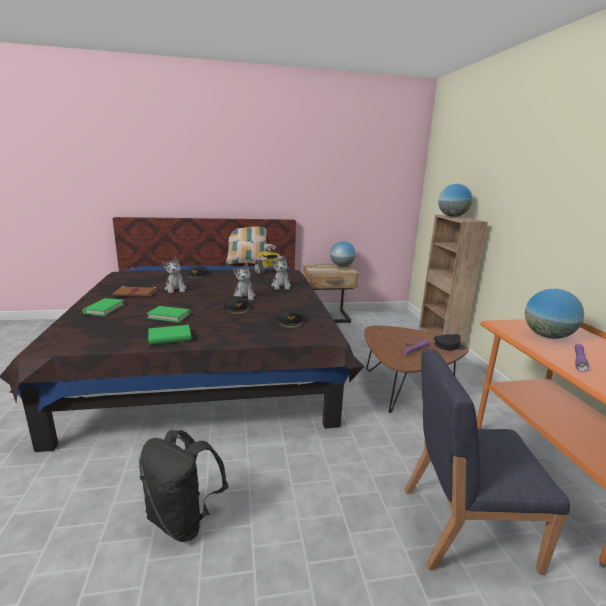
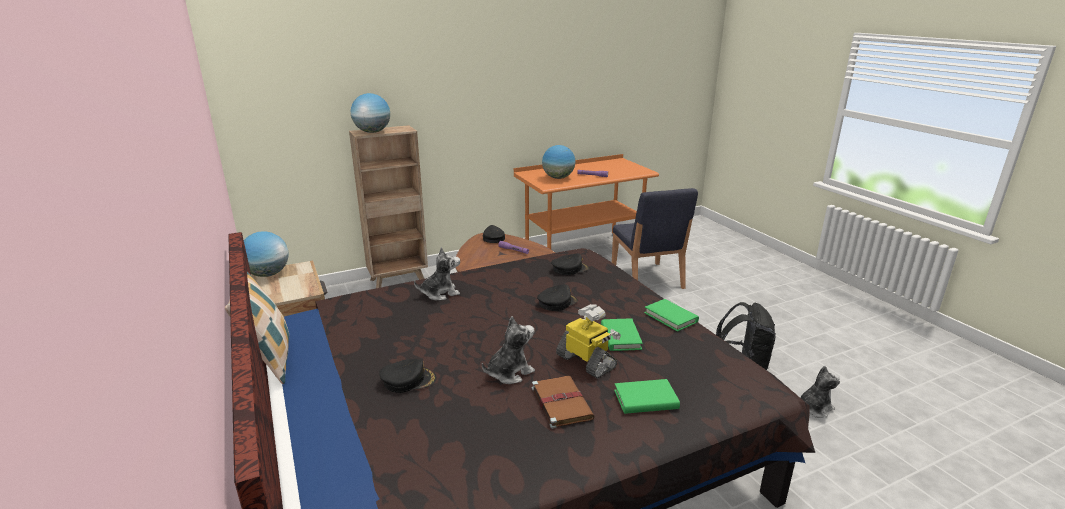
camera: 105 degrees left, 5 degrees up
plush toy [233,263,256,300] -> plush toy moved to [800,366,840,418]
toy robot [254,244,282,274] -> toy robot moved to [556,304,621,378]

